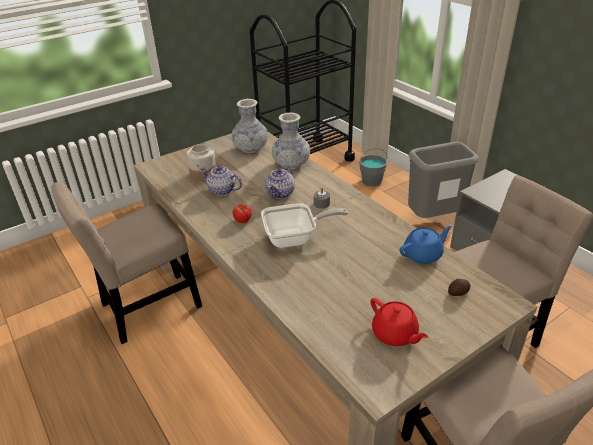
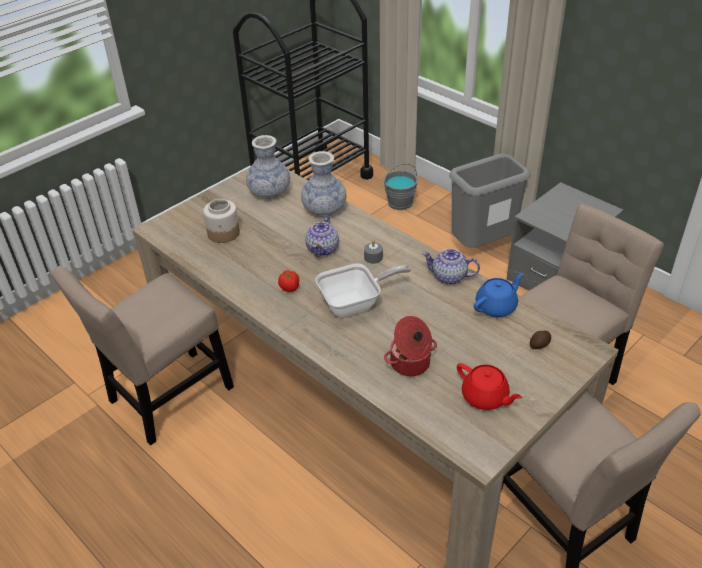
camera: 10 degrees left, 5 degrees up
teapot [199,166,242,196] -> teapot moved to [422,249,480,285]
none -> cooking pot [384,316,437,376]

